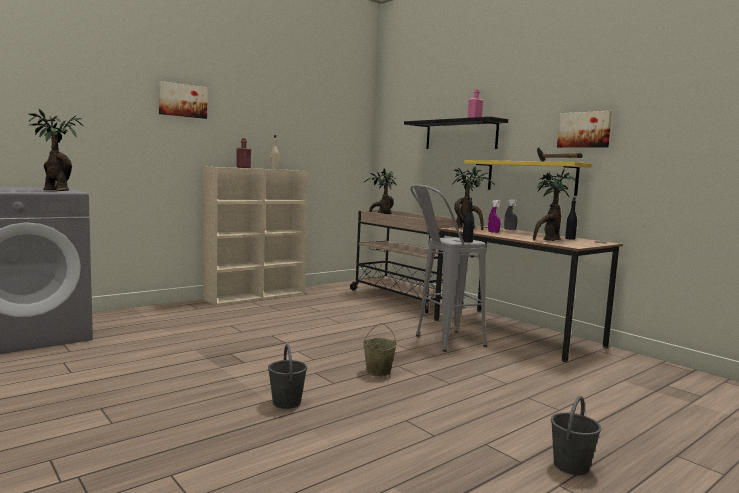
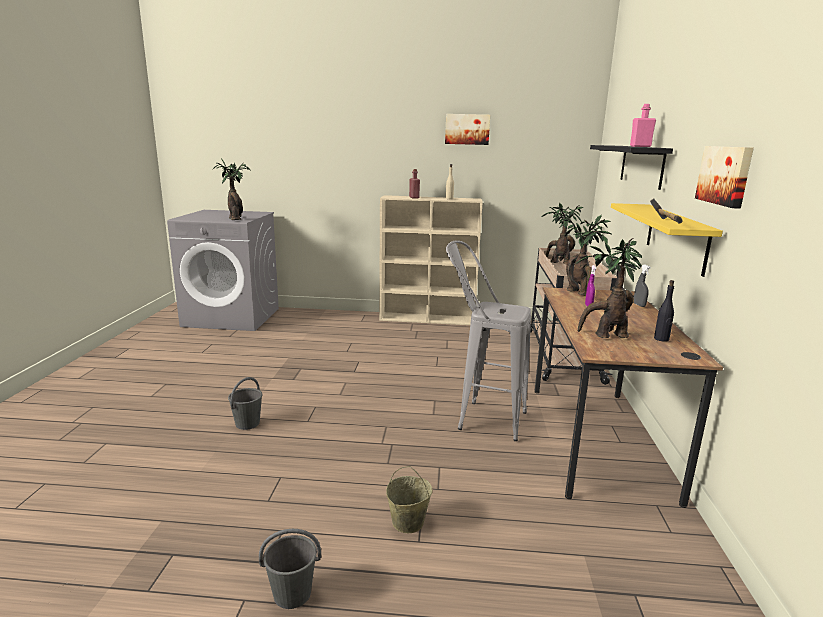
camera: 45 degrees right, 10 degrees up
picture [159,81,207,119] -> picture moved to [445,114,490,145]
beige bucket [363,323,397,377] -> beige bucket moved to [386,466,432,533]
black bottle [463,197,474,243] -> none

